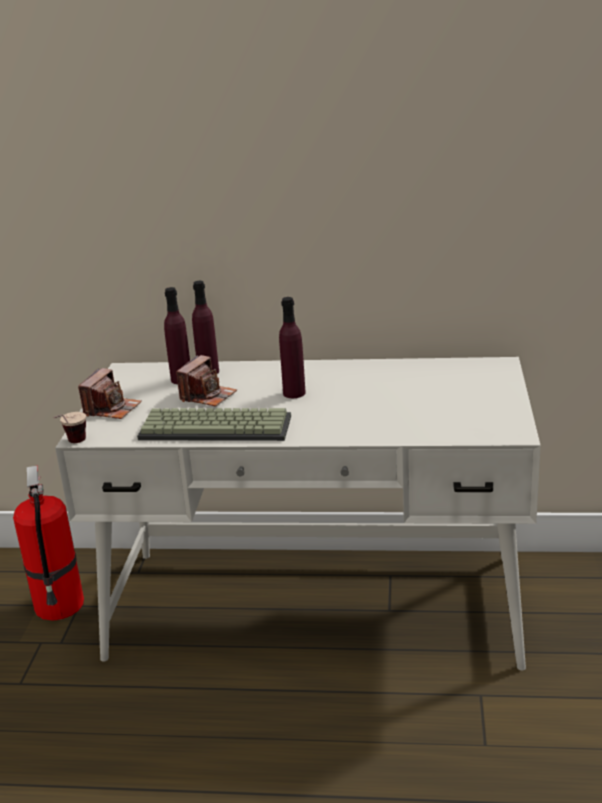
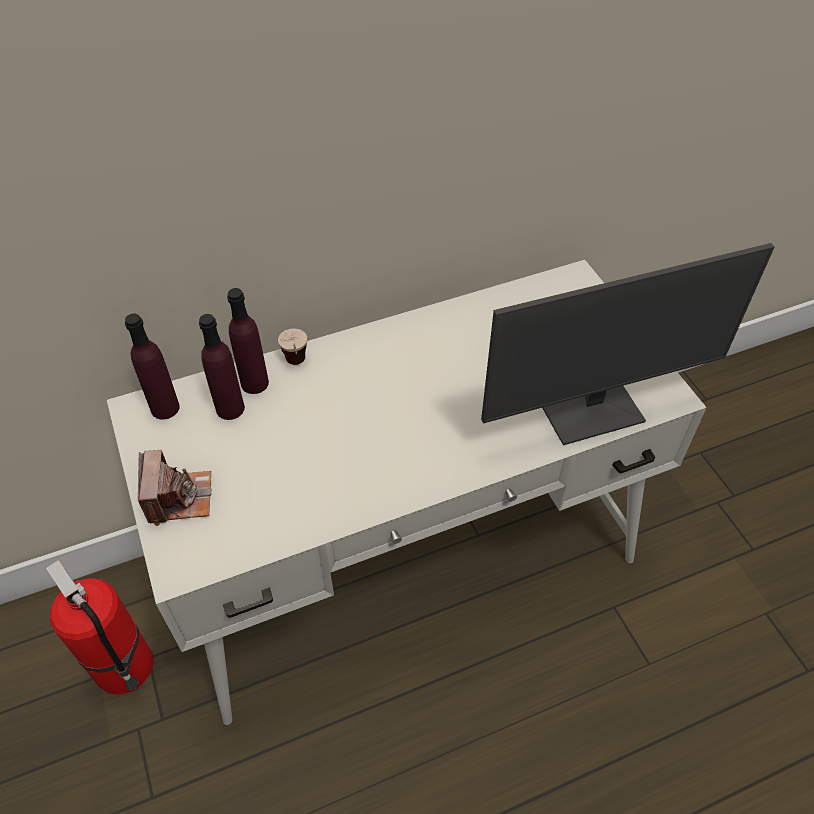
camera: 30 degrees left, 25 degrees up
cup [53,412,86,443] -> cup moved to [278,329,307,365]
keyboard [137,408,291,441] -> none
camera [176,355,237,407] -> none
purple bottle [279,297,305,398] -> purple bottle moved to [125,313,180,419]
none -> monitor [481,243,775,445]

